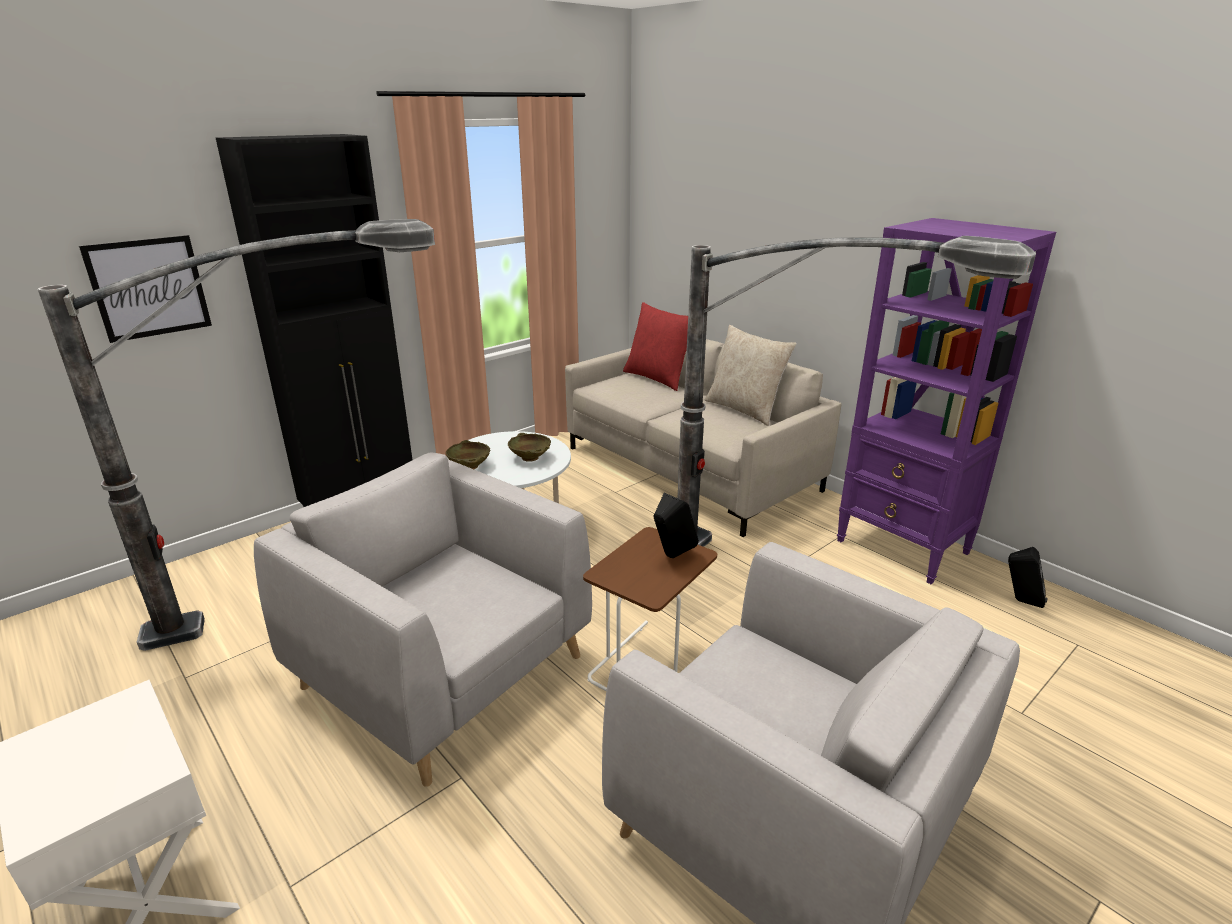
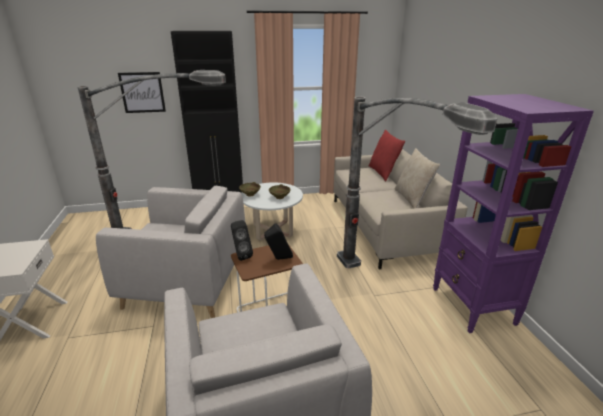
camera: 30 degrees right, 0 degrees up
grey armchair [254,453,592,787] -> grey armchair turned 120 degrees clockwise [96,186,245,318]
black speaker [1008,547,1048,608] -> black speaker moved to [231,220,253,261]

